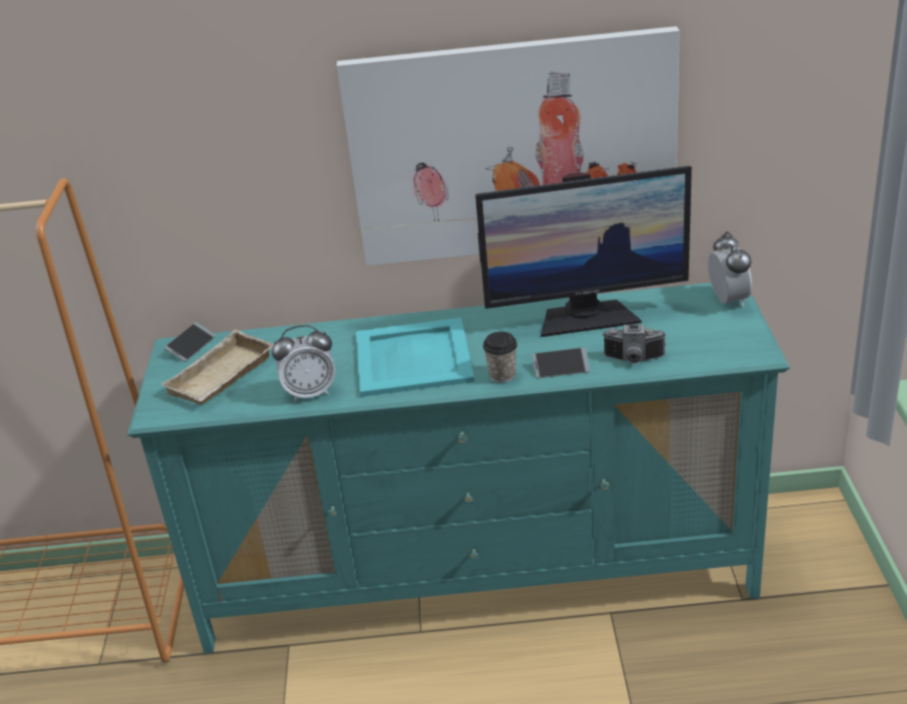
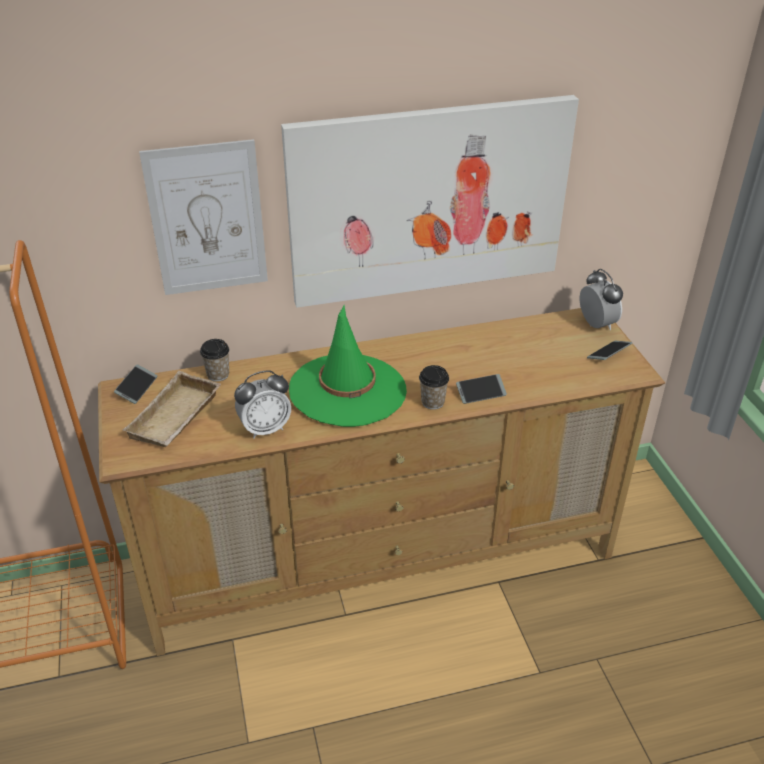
camera: 15 degrees left, 5 degrees up
turquoise dresser [127,283,790,654] -> brown dresser [98,308,665,656]
turquoise tray [356,318,474,397] -> green hat [289,305,407,427]
monitor [475,166,692,337] -> none
camera [602,325,666,364] -> none
none -> picture [139,139,268,295]
none -> cup [200,339,229,382]
none -> phone [587,341,632,360]

